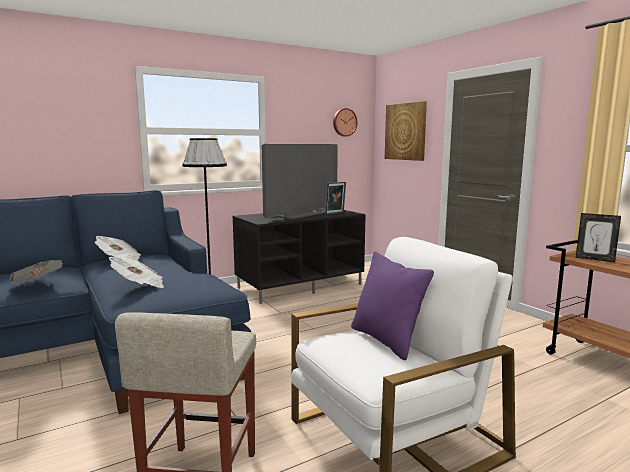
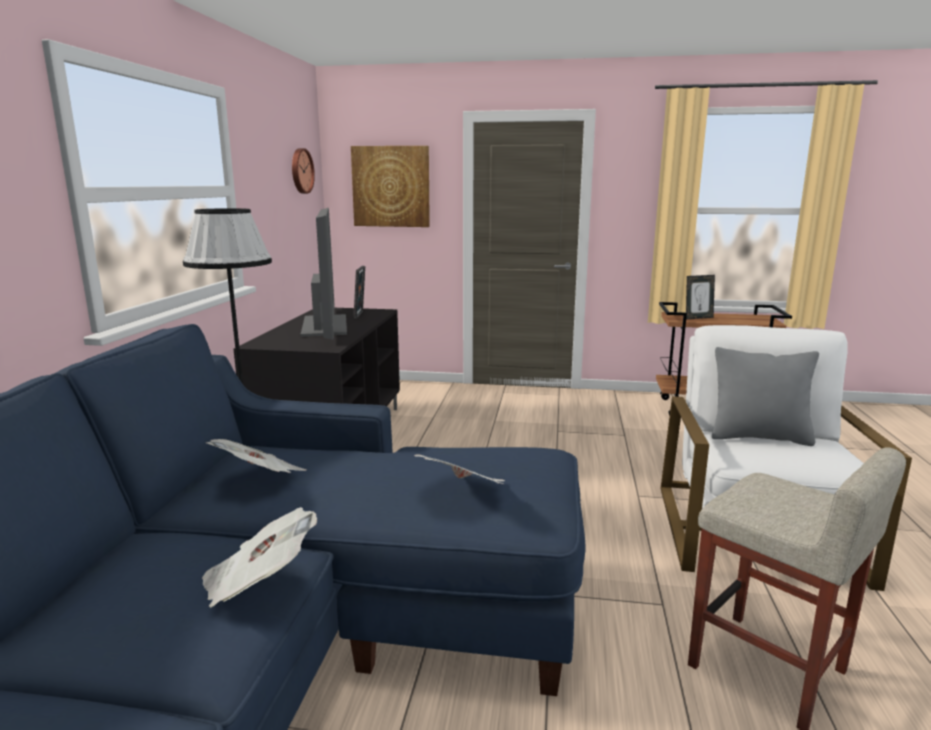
camera: 50 degrees left, 5 degrees up
purple pillow [351,251,434,360] -> grey pillow [712,347,819,446]

